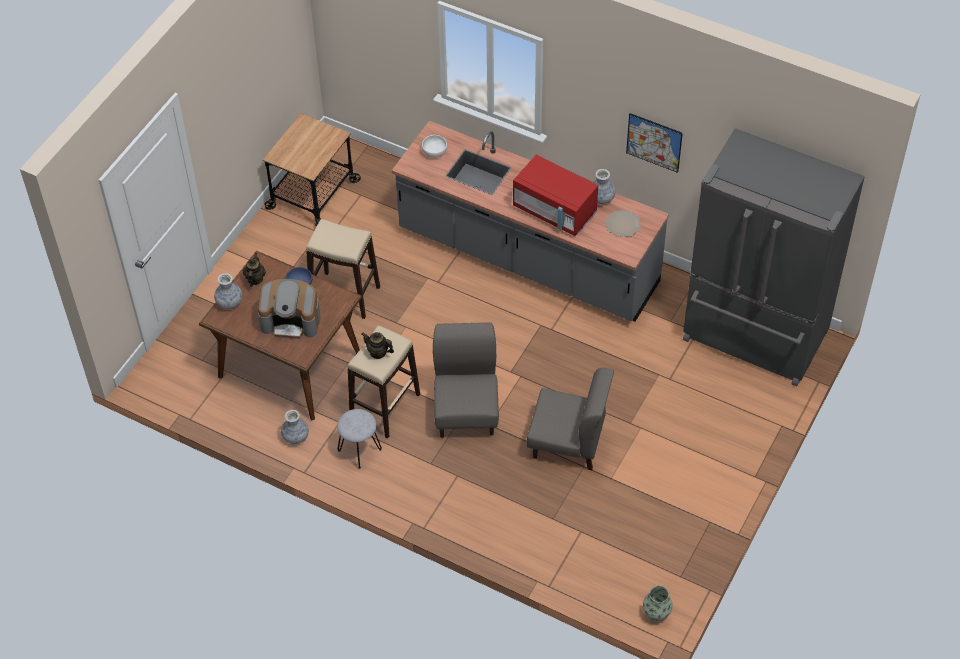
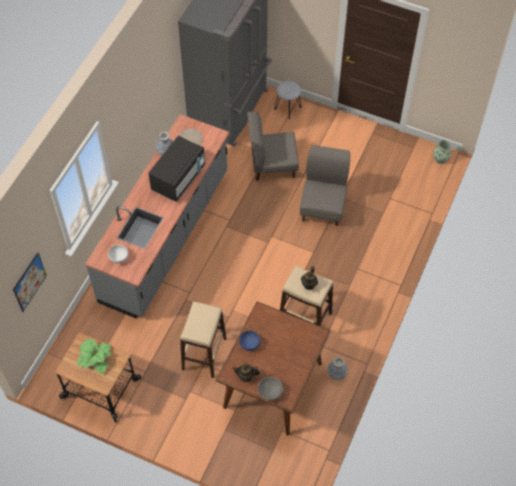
camera: 95 degrees left, 5 degrees up
vase [214,273,242,309] -> grey bowl [258,377,283,400]
coffee machine [258,279,320,339] -> none
grey stool [337,409,382,469] -> grey stool moved to [274,81,301,119]
grey chair [433,322,499,438] -> grey chair moved to [247,112,299,181]
red microwave [513,155,598,236] -> black microwave [148,136,205,202]
picture [626,113,683,173] -> picture moved to [13,252,47,312]
none -> potted plant [77,338,111,374]

